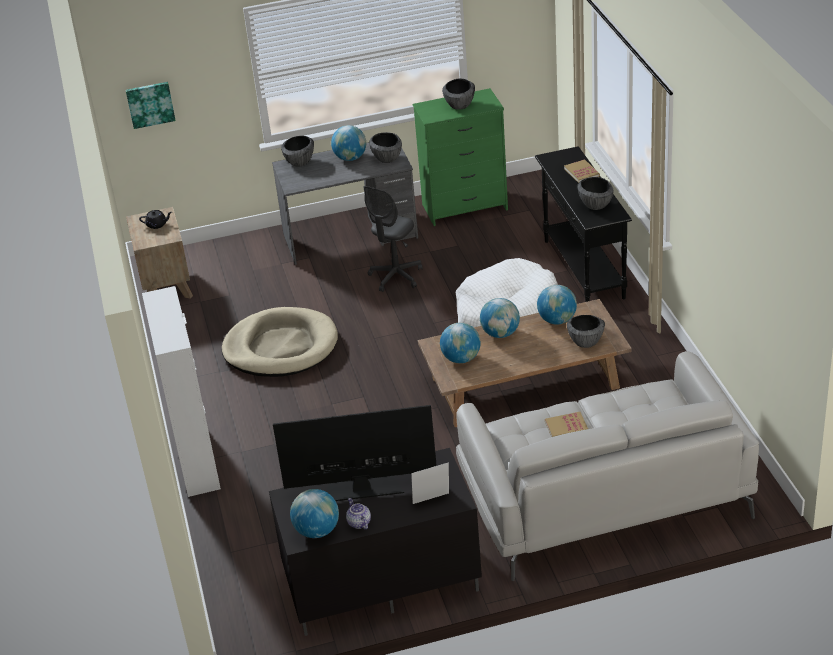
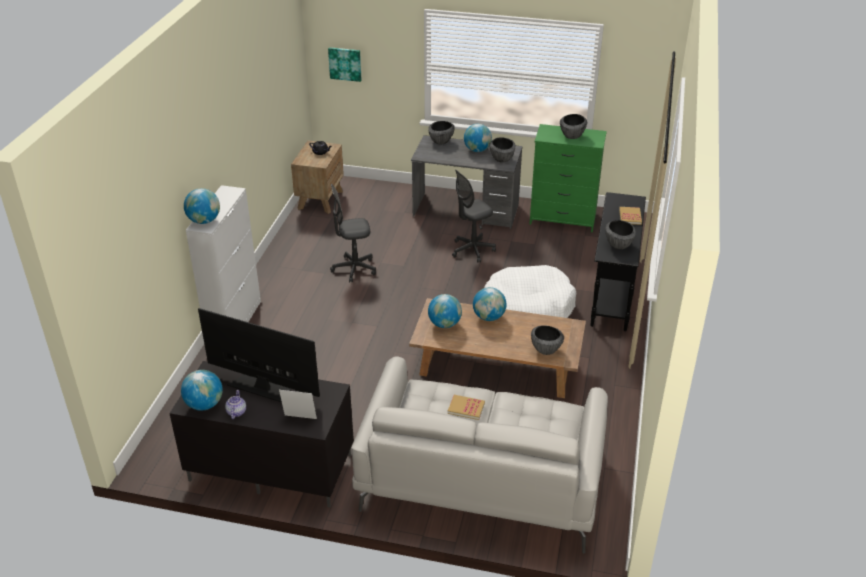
camera: 25 degrees right, 0 degrees up
beige dog bed [222,307,338,377] -> grey office chair [330,184,376,283]
globe [537,285,577,325] -> globe moved to [184,188,220,224]

